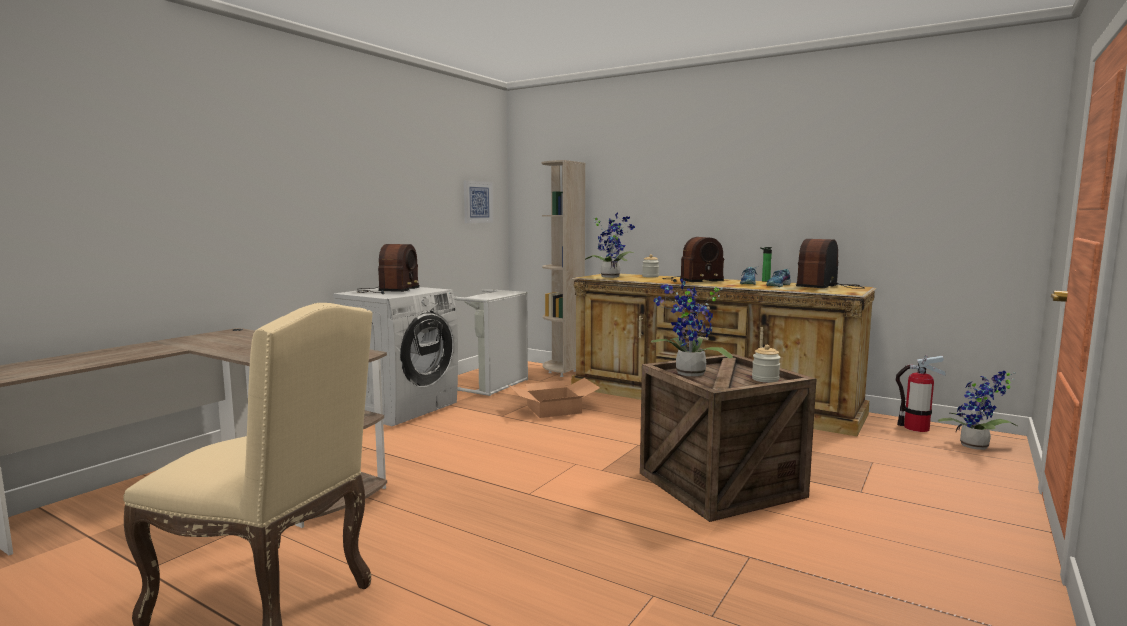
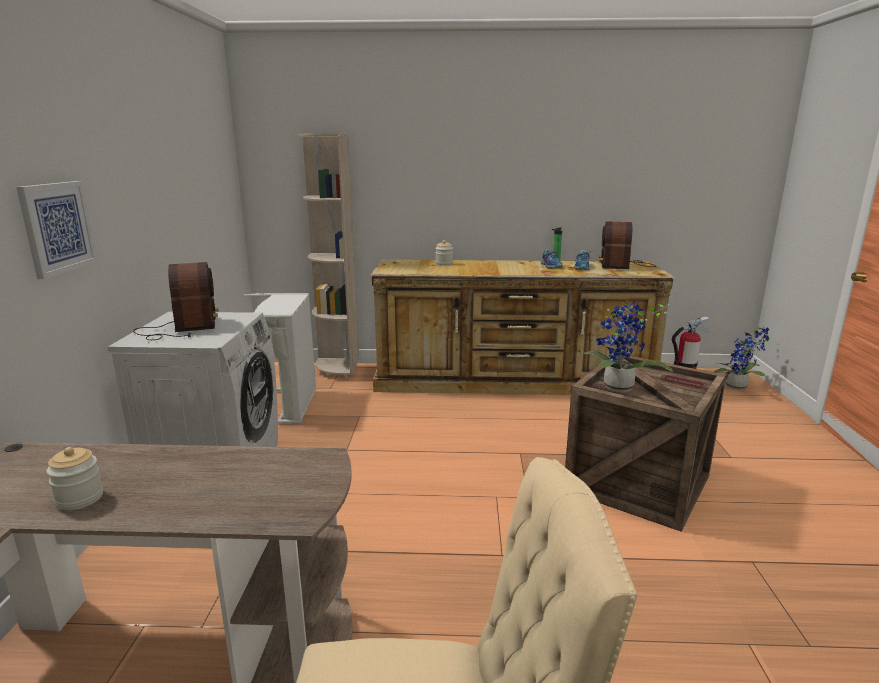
camera: 30 degrees left, 10 degrees up
picture [464,181,493,223] -> picture moved to [16,181,97,279]
cardboard box [509,378,600,418] -> none
potted plant [585,212,635,278] -> none
radio [662,237,724,282] -> none
jar [752,345,781,383] -> jar moved to [46,447,103,510]

